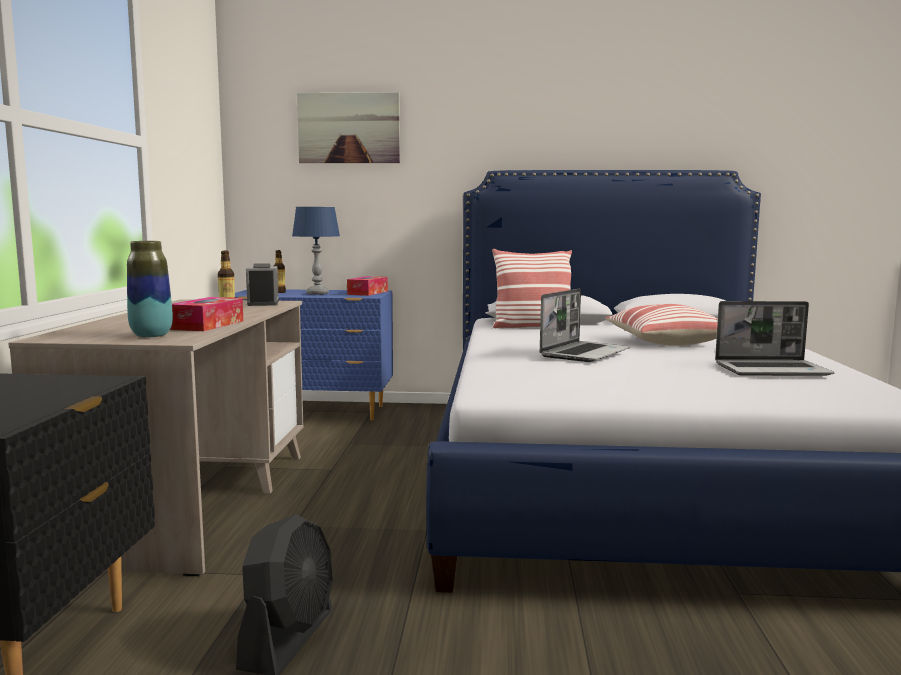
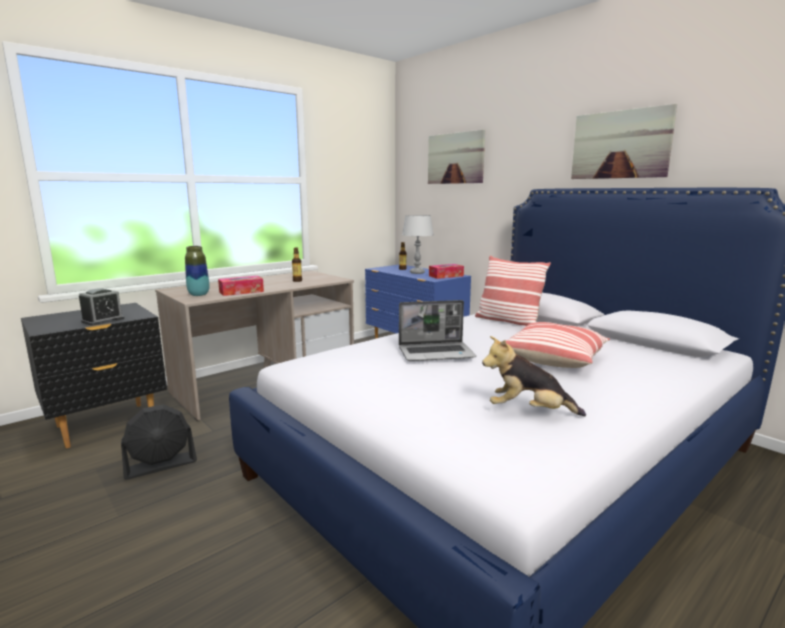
camera: 45 degrees right, 5 degrees up
alarm clock [246,263,279,306] -> alarm clock moved to [79,288,124,326]
blue table lamp [292,207,340,295] -> grey table lamp [402,215,433,274]
laptop [715,301,834,376] -> plush toy [482,336,586,416]
none -> picture [571,104,677,179]

